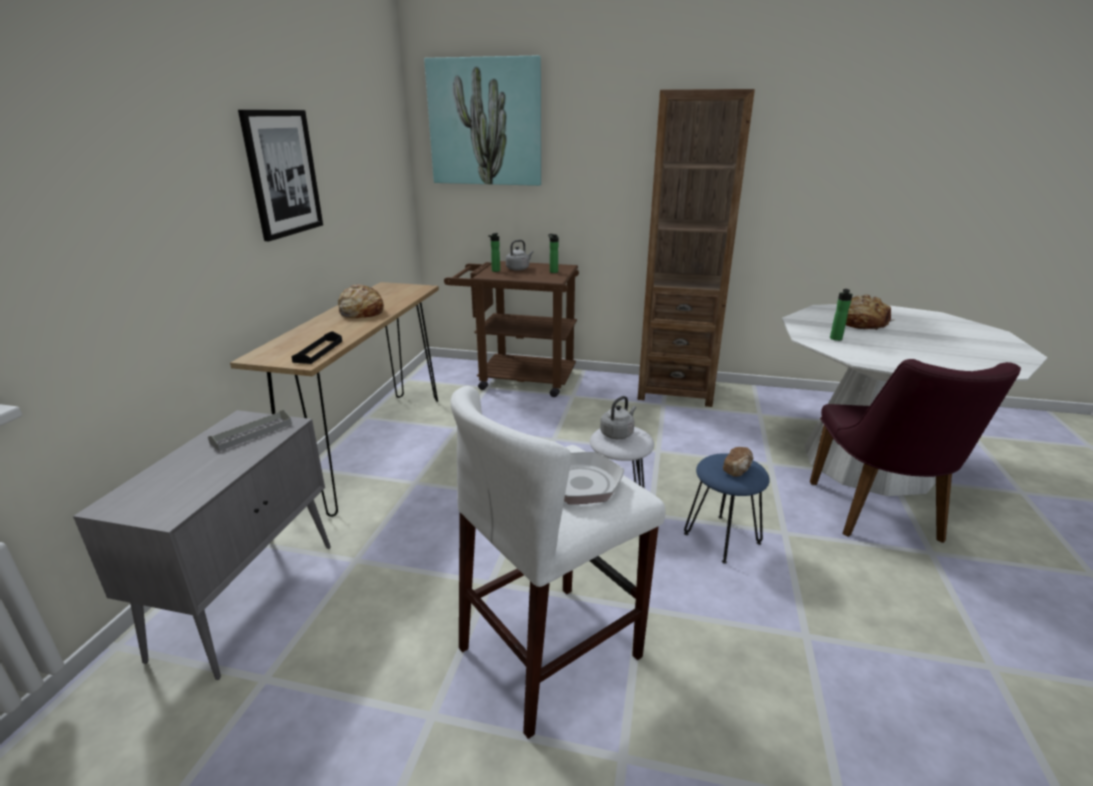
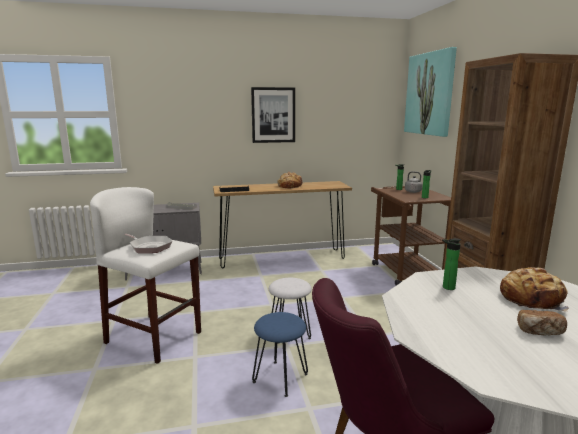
camera: 65 degrees right, 10 degrees down
grey kettle [600,396,636,439] -> none
bread [723,447,754,477] -> bread moved to [517,310,567,335]

